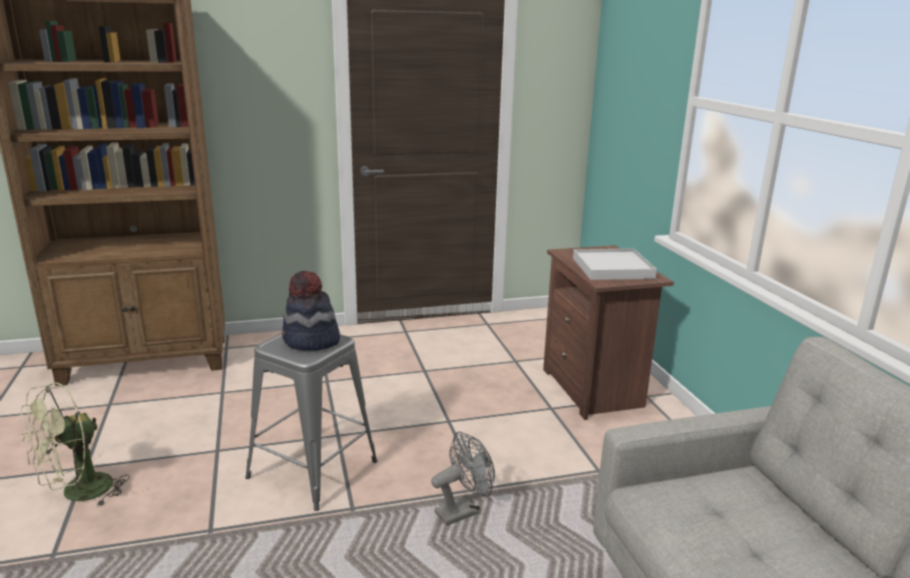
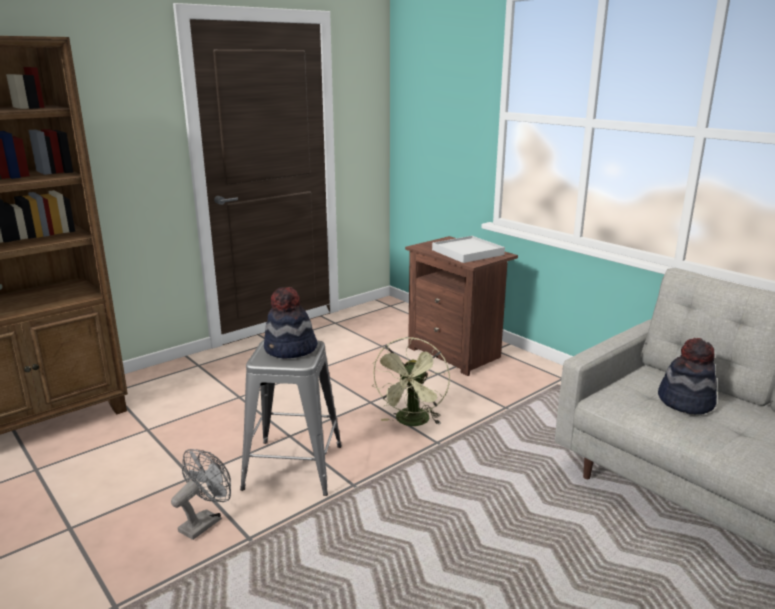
camera: 25 degrees left, 0 degrees up
green fan [21,382,130,507] -> green fan moved to [372,337,450,426]
grey fan [431,432,495,526] -> grey fan moved to [171,449,231,540]
none -> hat [658,338,717,415]

